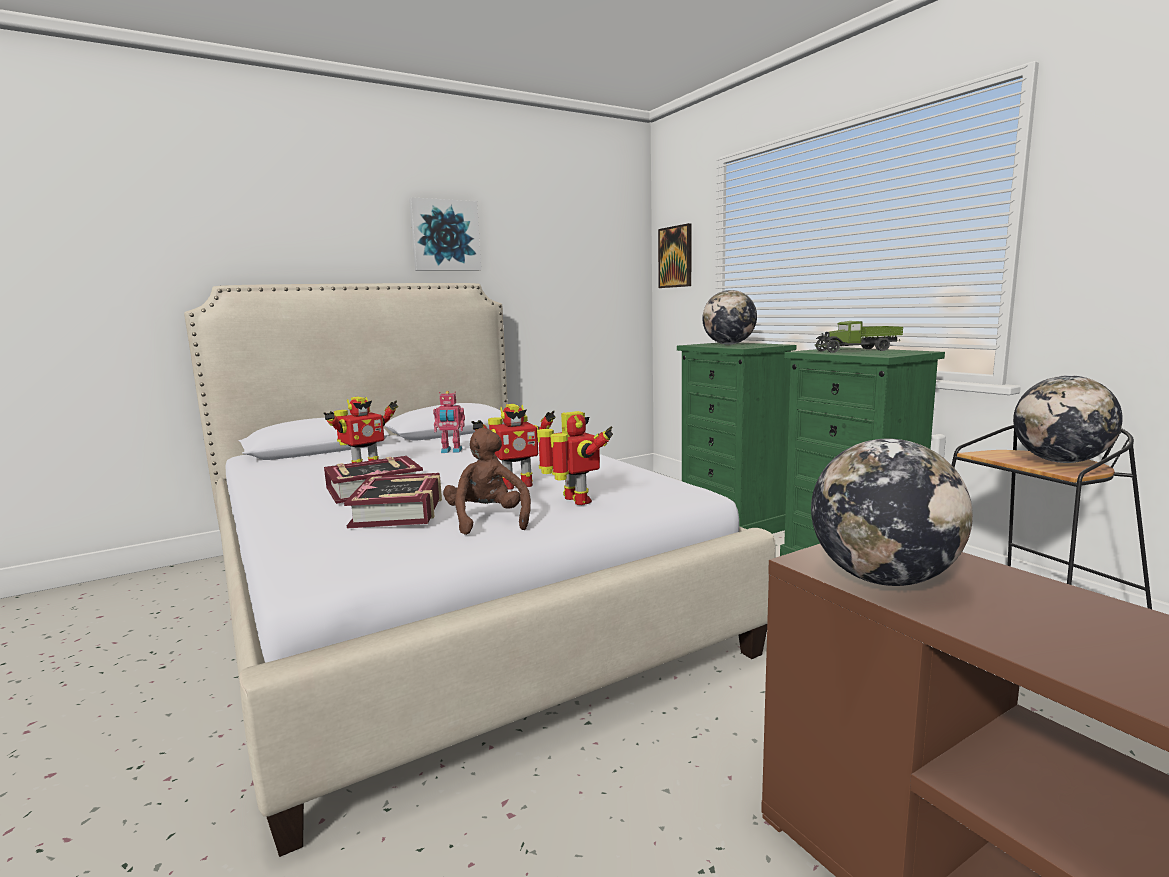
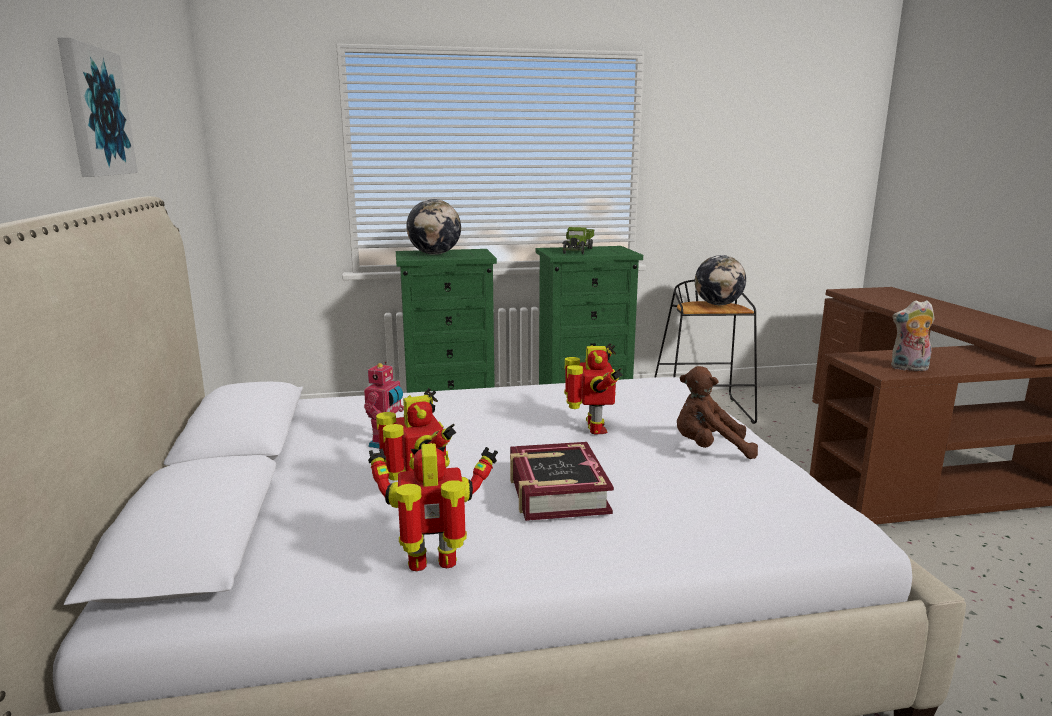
camera: 70 degrees left, 5 degrees up
book [344,473,442,528] -> none
toy robot [537,411,613,505] -> toy robot moved to [368,443,498,571]
picture [658,223,692,288] -> none
globe [811,439,973,586] -> plush toy [891,300,935,371]

